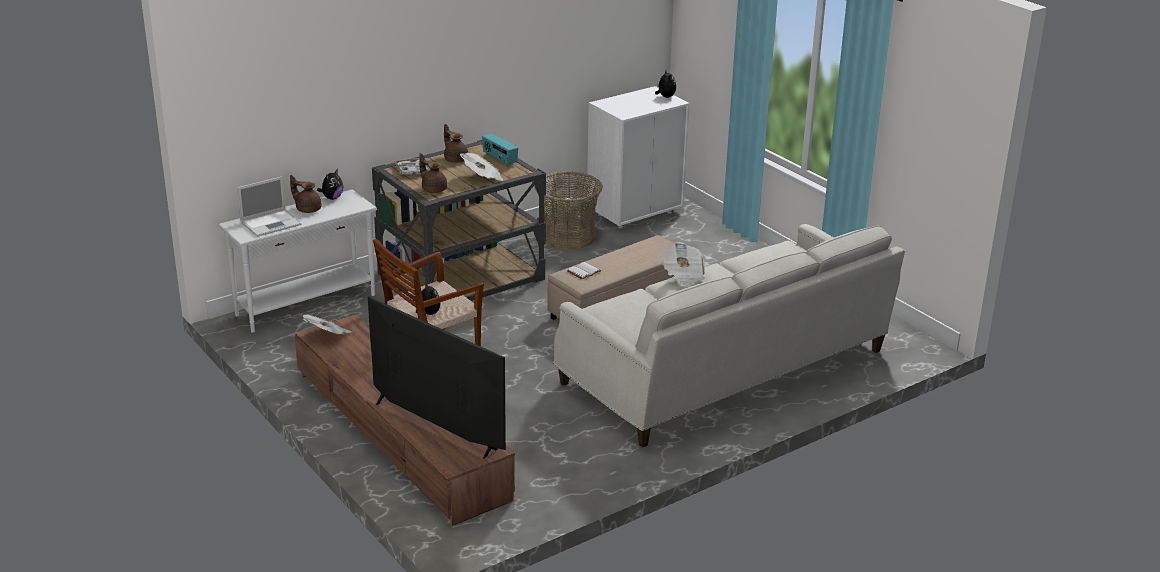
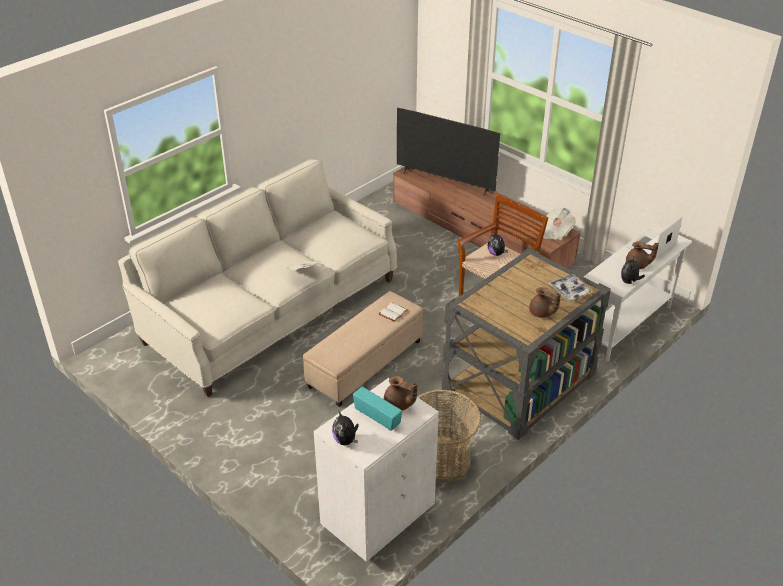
camera: 170 degrees right, 10 degrees up
brown teapot [419,153,447,193] -> brown teapot moved to [384,376,417,411]
newspaper [460,153,504,181] -> none
radio [482,134,518,166] -> radio moved to [353,387,402,431]

